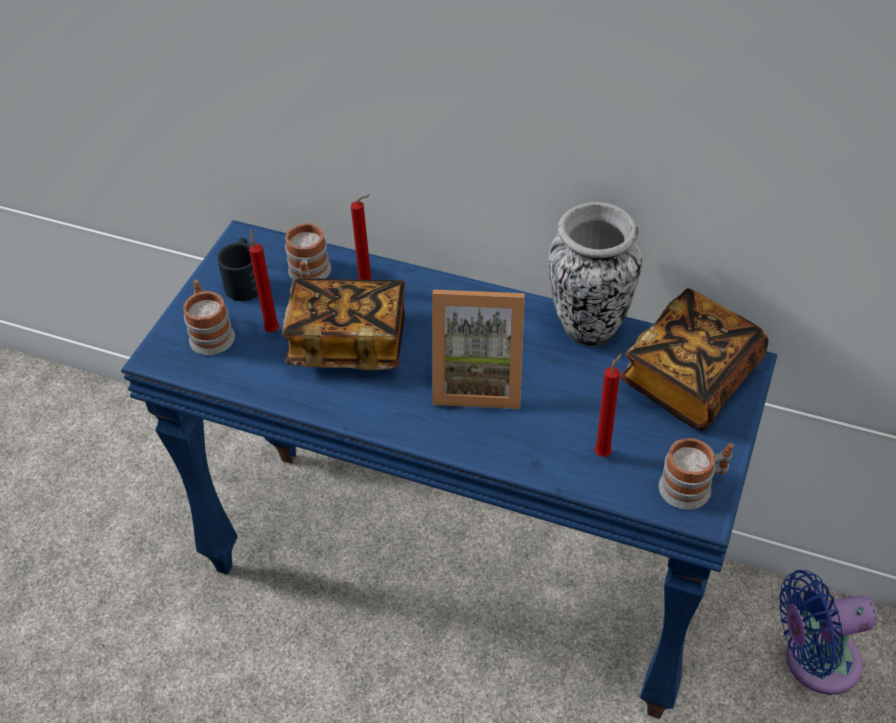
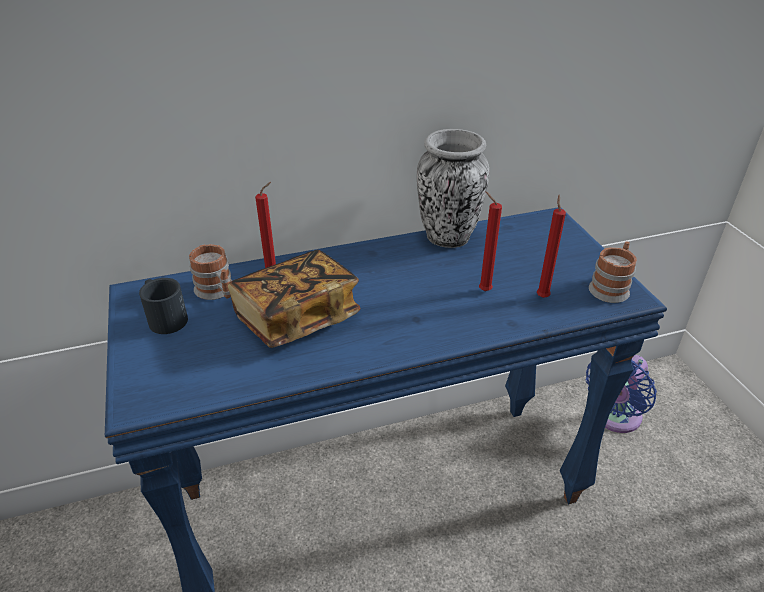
camera: 40 degrees left, 10 degrees down
mug [183,280,235,355] -> none
red candle [249,229,279,332] -> red candle moved to [479,191,502,291]
picture frame [432,289,525,409] -> none
book [620,288,768,430] -> none

